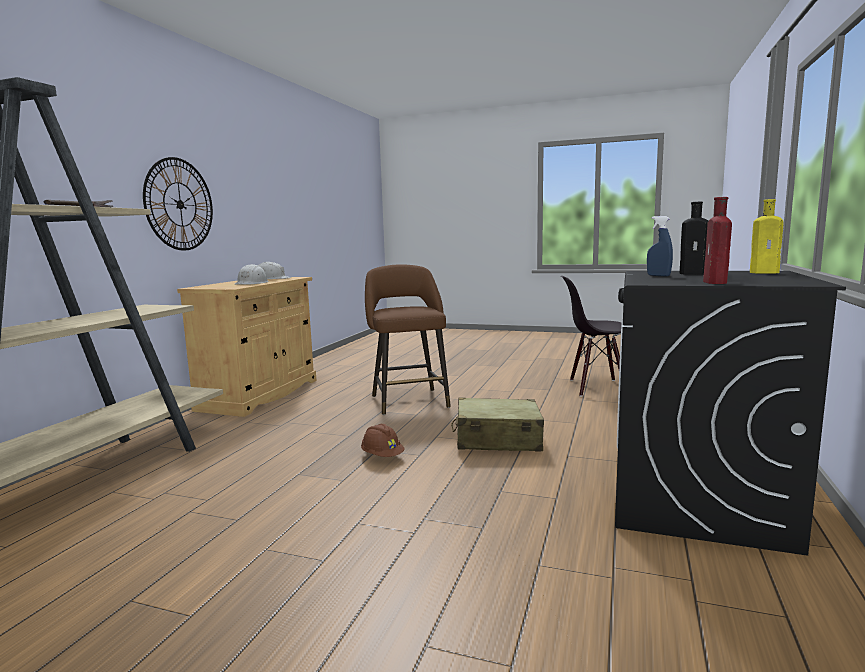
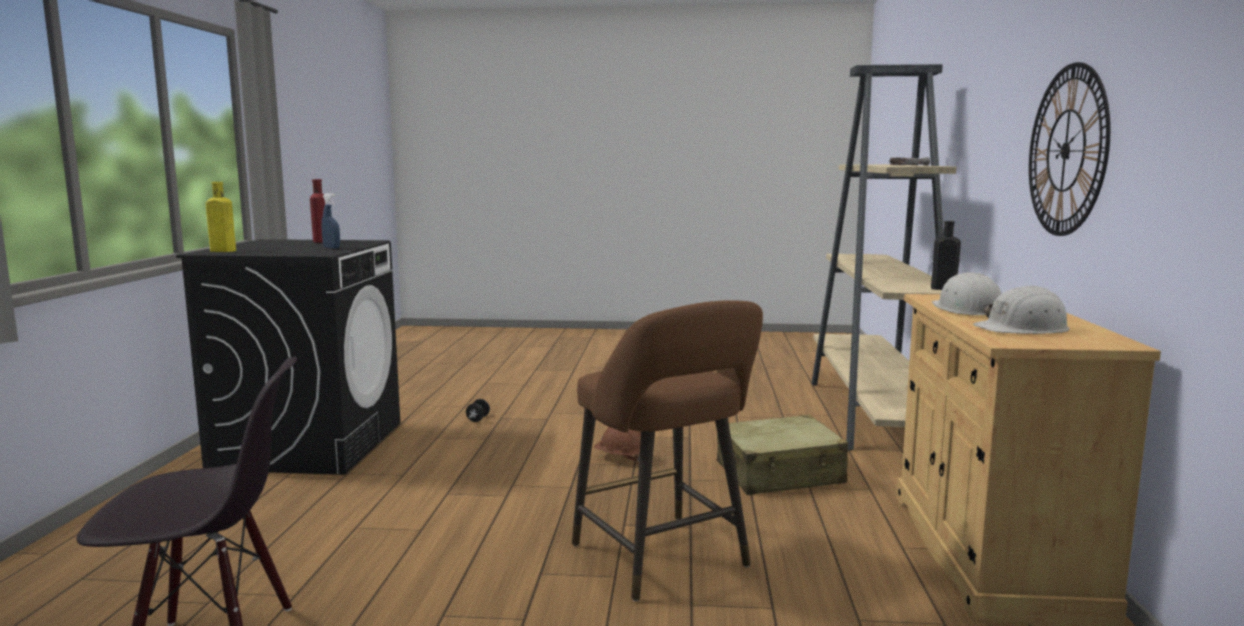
camera: 165 degrees right, 0 degrees up
beige suitcase [451,398,544,451] -> beige suitcase moved to [717,415,848,495]
black bottle [680,202,708,275] -> black bottle moved to [931,221,961,290]
none -> black dumbbell [466,399,490,422]

